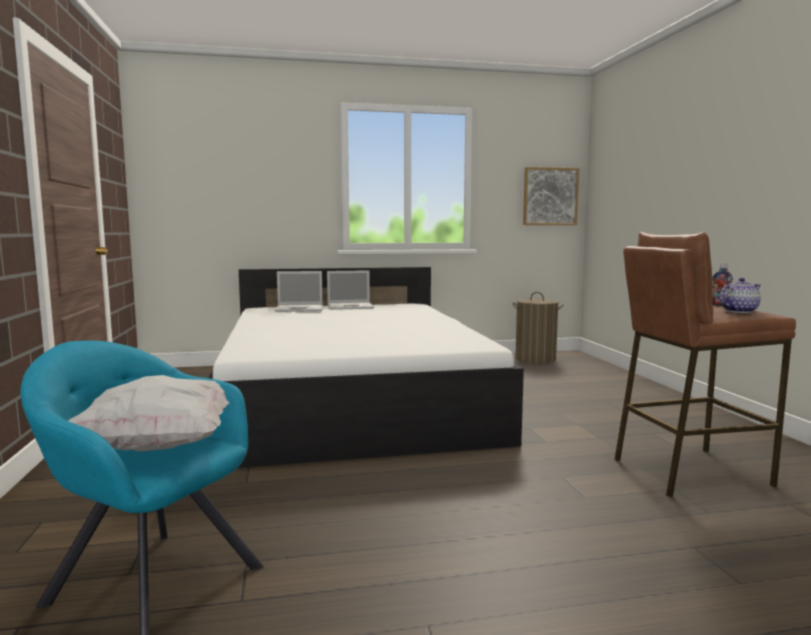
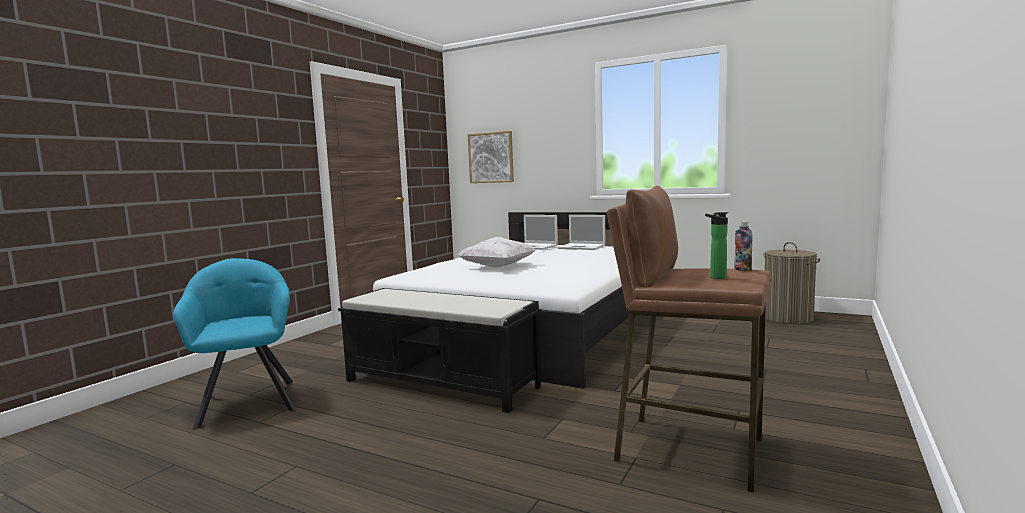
camera: 40 degrees right, 0 degrees up
white pillow [68,375,229,452] -> white pillow moved to [458,237,535,268]
picture [523,167,579,225] -> picture moved to [468,131,514,183]
teapot [719,278,761,313] -> bottle [705,212,728,279]
none -> black bench [338,288,541,413]

